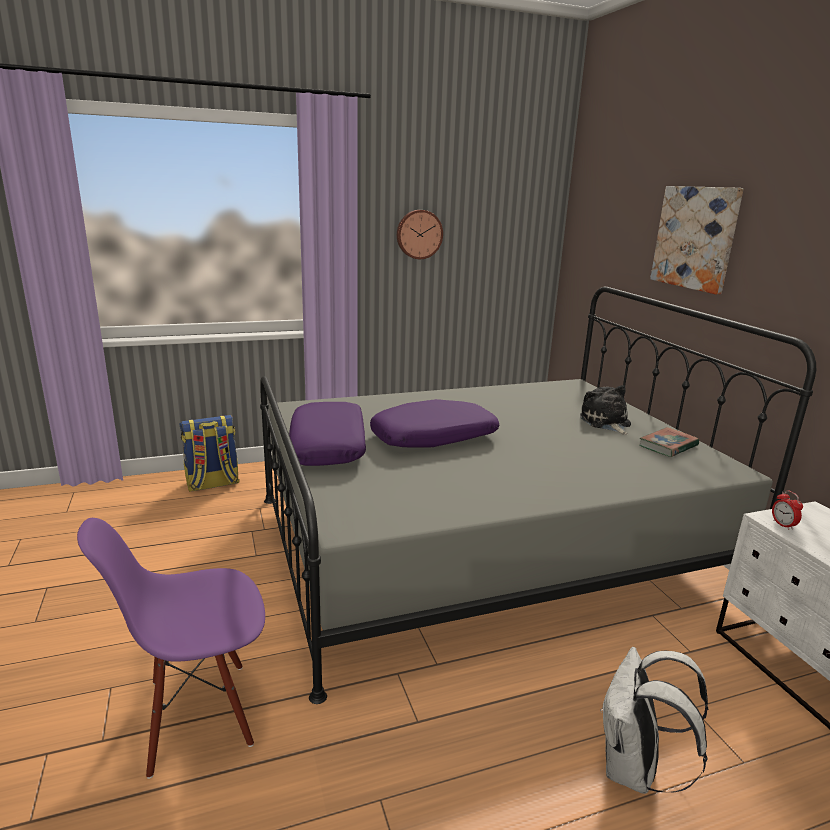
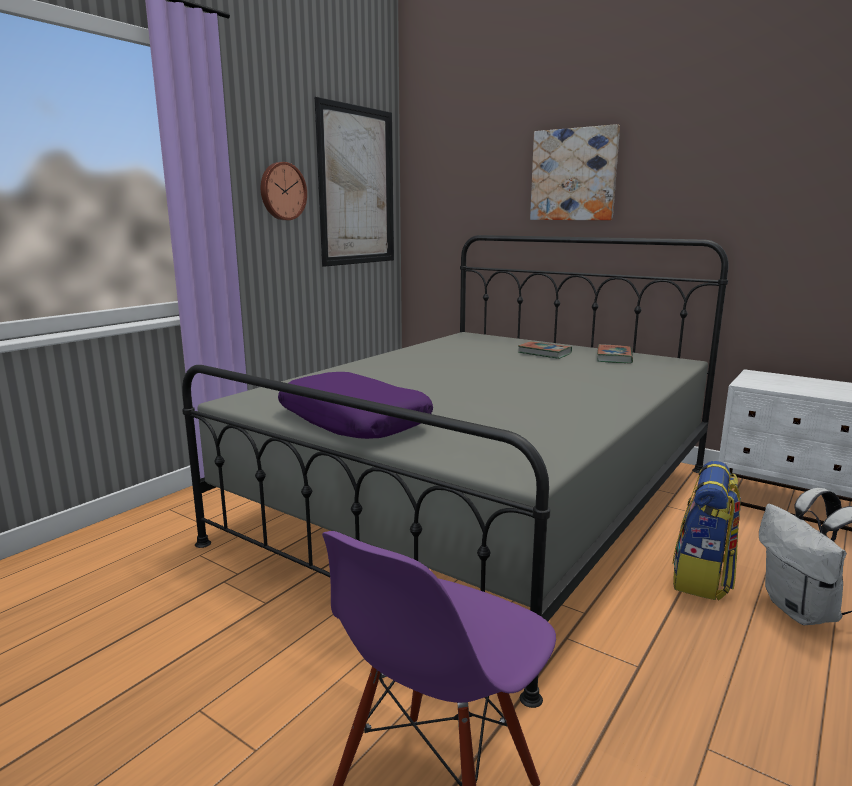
camera: 35 degrees left, 5 degrees down
backpack [179,415,240,492] -> backpack moved to [672,461,741,601]
purple pillow [370,399,499,447] -> none
plush toy [580,385,631,435] -> book [518,341,572,359]
alarm clock [772,490,803,530] -> none
none -> picture [315,97,394,267]

